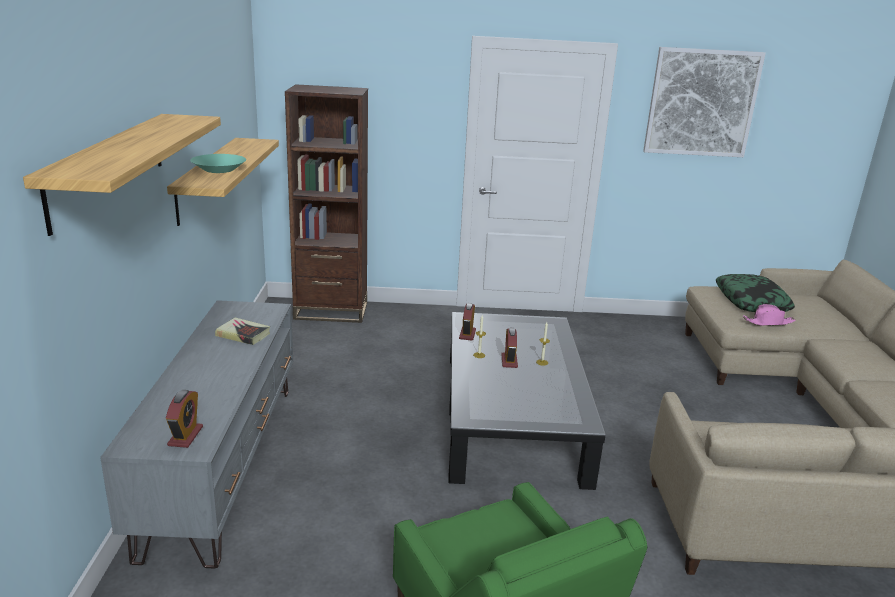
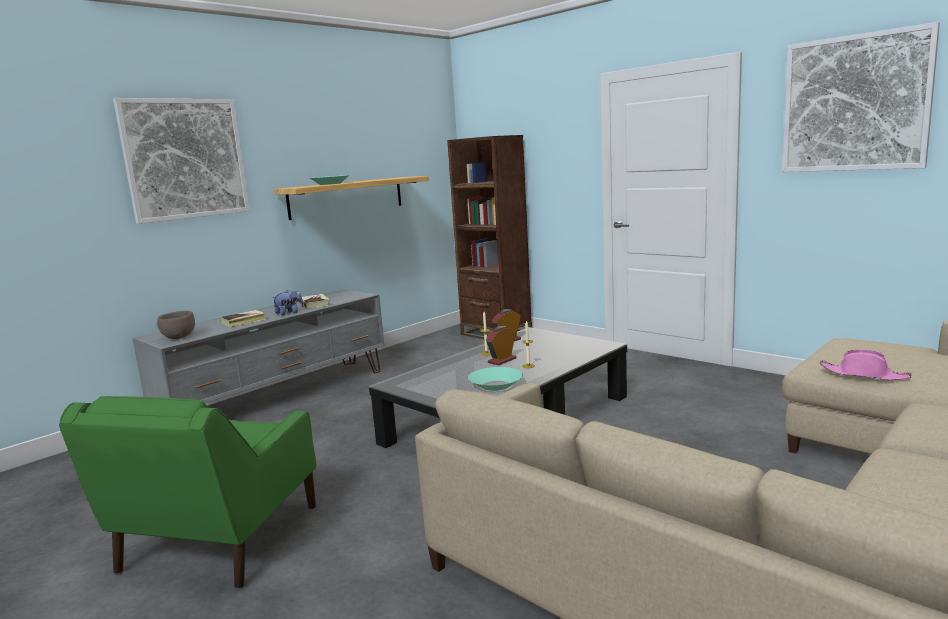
camera: 45 degrees right, 10 degrees down
shelf [23,114,221,236] -> picture [113,98,250,224]
alarm clock [166,390,203,448] -> brown bowl [157,311,195,339]
pillow [716,274,795,312] -> none
none -> book [220,310,266,327]
none -> plush toy [272,290,304,316]
none -> turquoise bowl [468,367,523,391]

